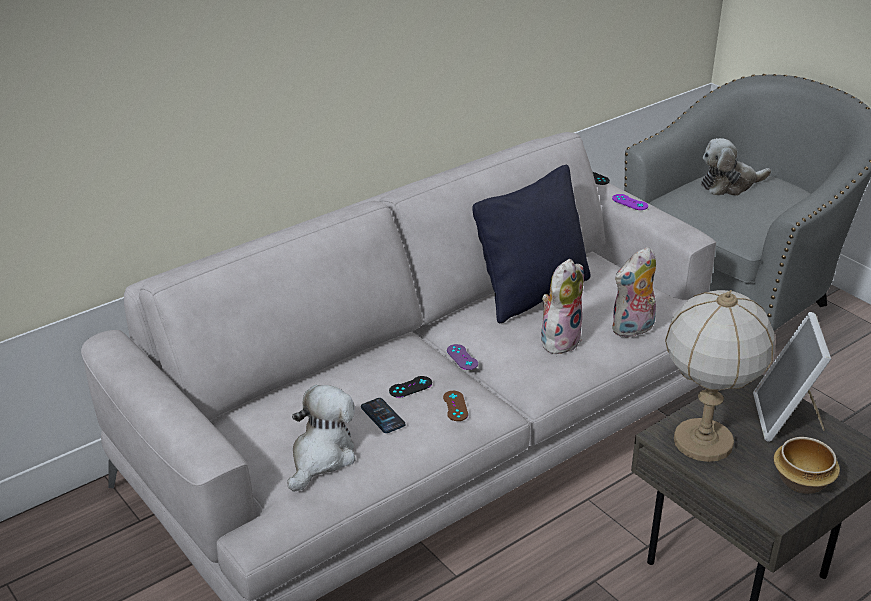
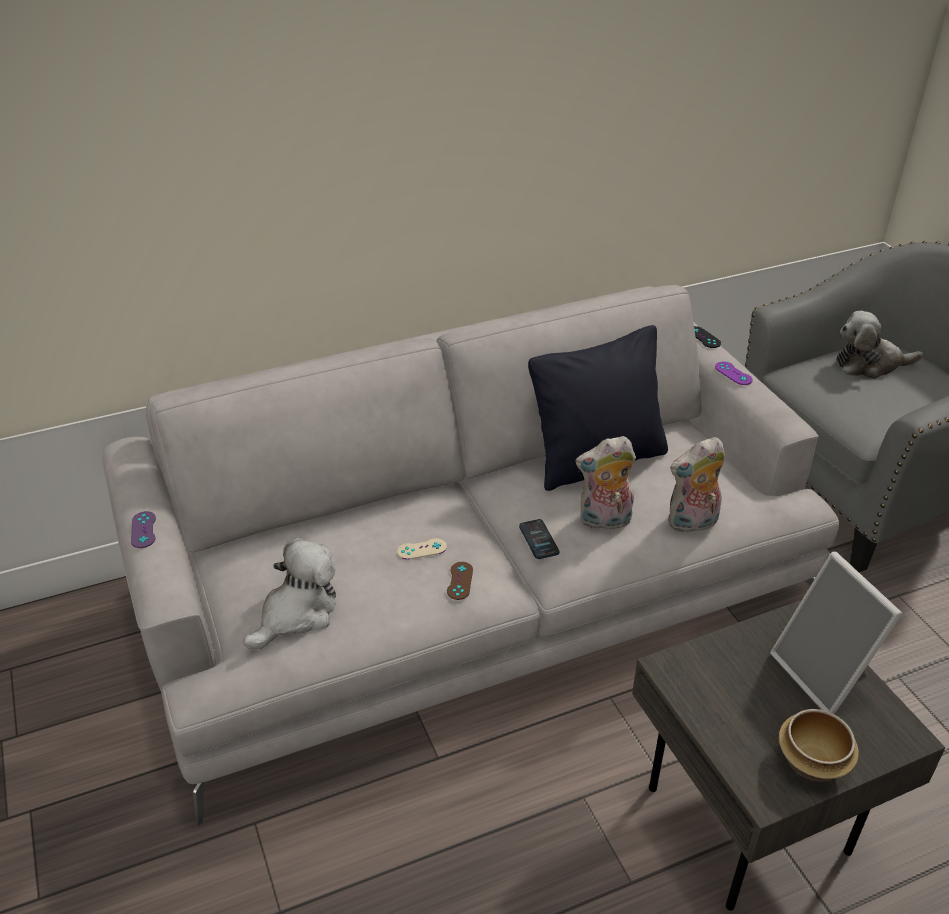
camera: 15 degrees right, 5 degrees up
phone [361,398,405,433] -> phone moved to [519,519,559,559]
black game controller [389,376,432,398] -> beige game controller [397,538,447,560]
purple game controller [447,344,478,370] -> purple game controller moved to [131,511,156,548]
plush toy [541,259,584,354] -> plush toy turned 150 degrees counterclockwise [575,436,636,530]
table lamp [665,290,774,462] -> none
picture frame [753,312,831,442] -> picture frame turned 45 degrees counterclockwise [770,552,902,714]

